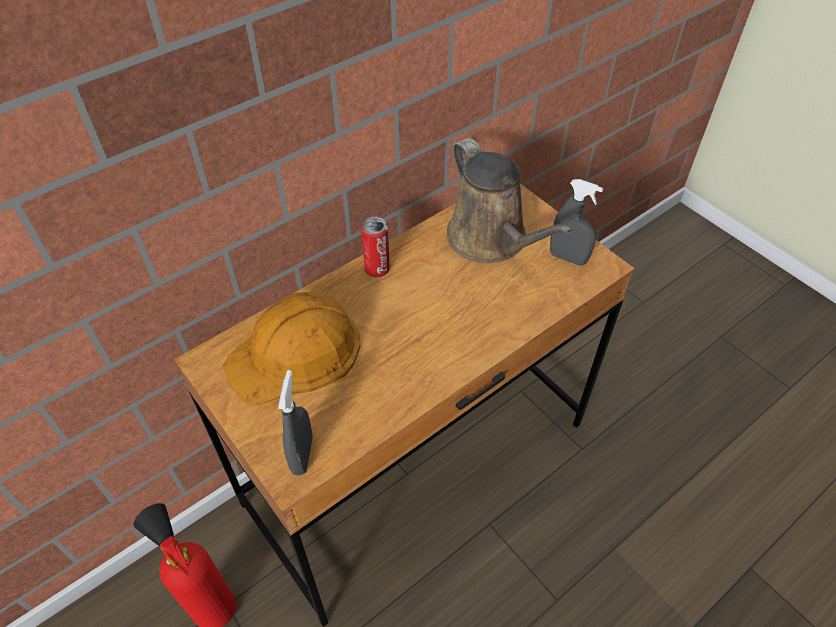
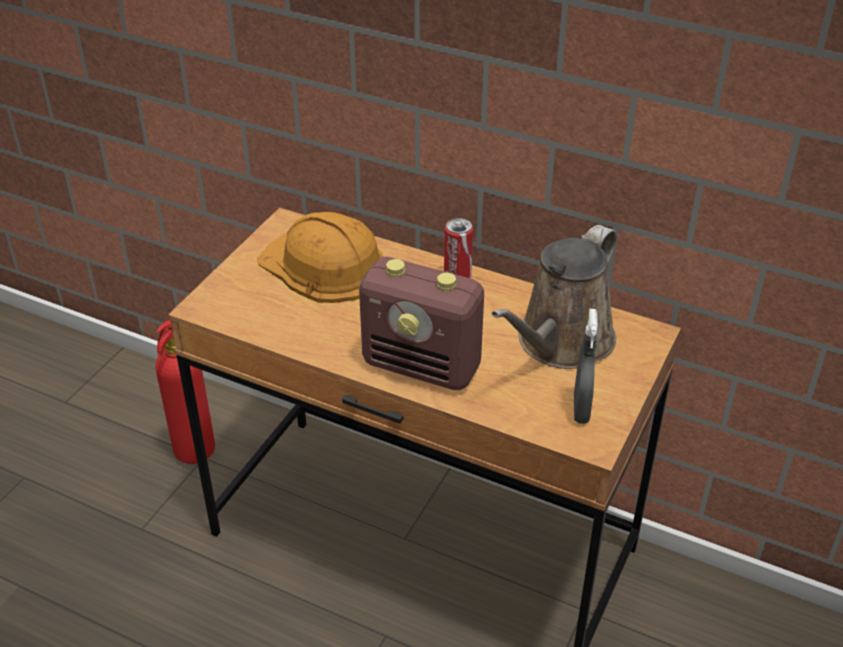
camera: 65 degrees right, 10 degrees down
grey spray bottle [278,370,313,476] -> none
none -> radio [359,257,484,390]

